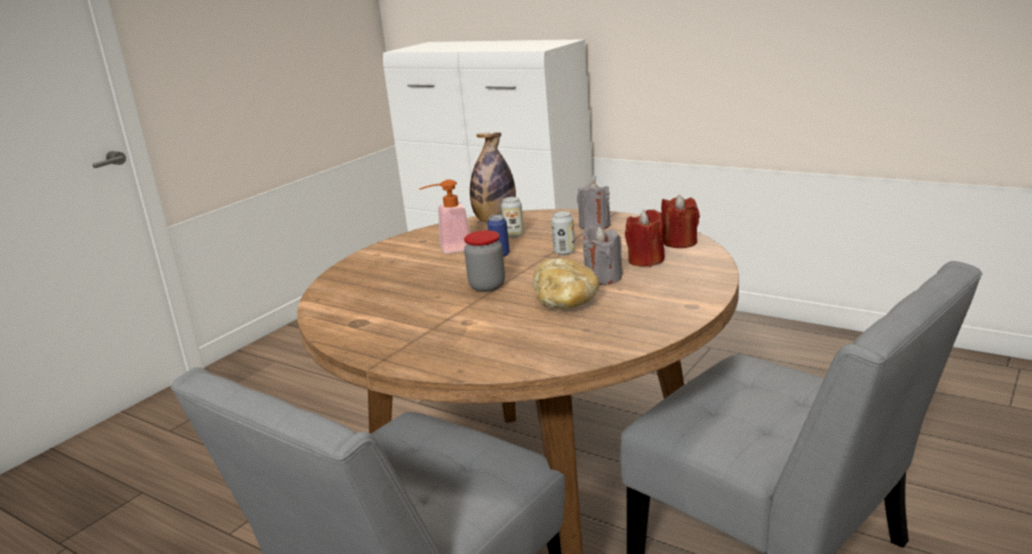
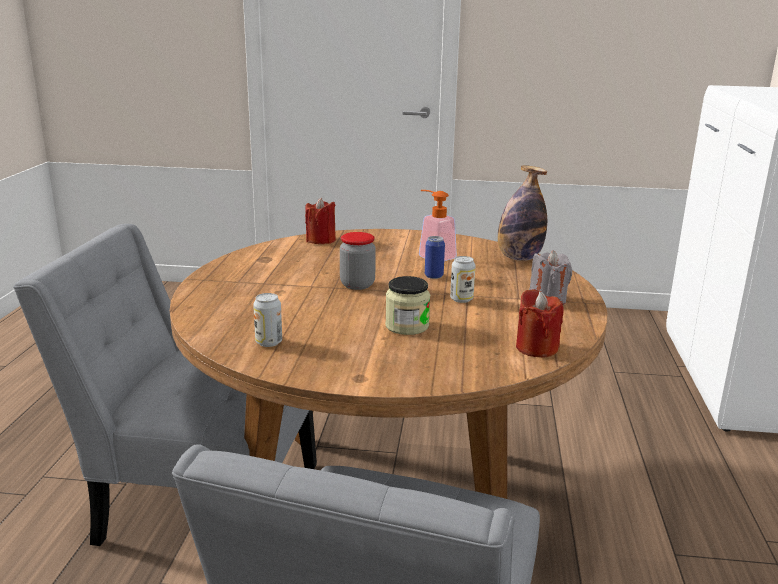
camera: 60 degrees right, 0 degrees up
can [501,197,524,238] -> can moved to [253,293,282,347]
bread [533,258,599,309] -> none
grey candle [583,226,623,285] -> jar [385,276,430,335]
red candle [625,210,665,267] -> red candle moved to [305,197,336,244]

